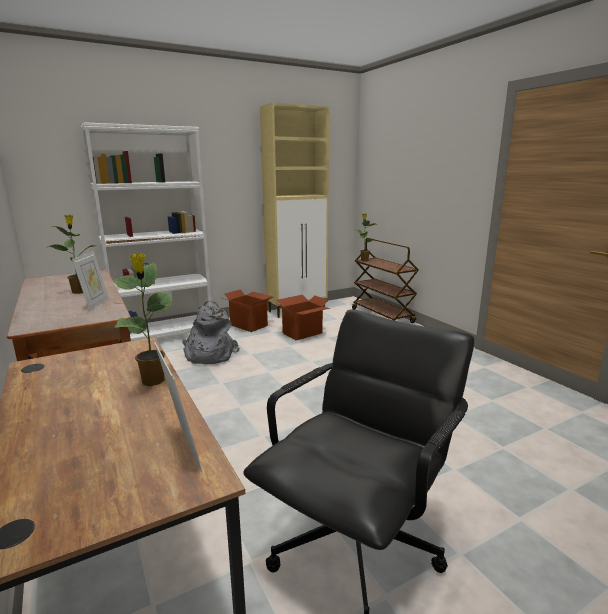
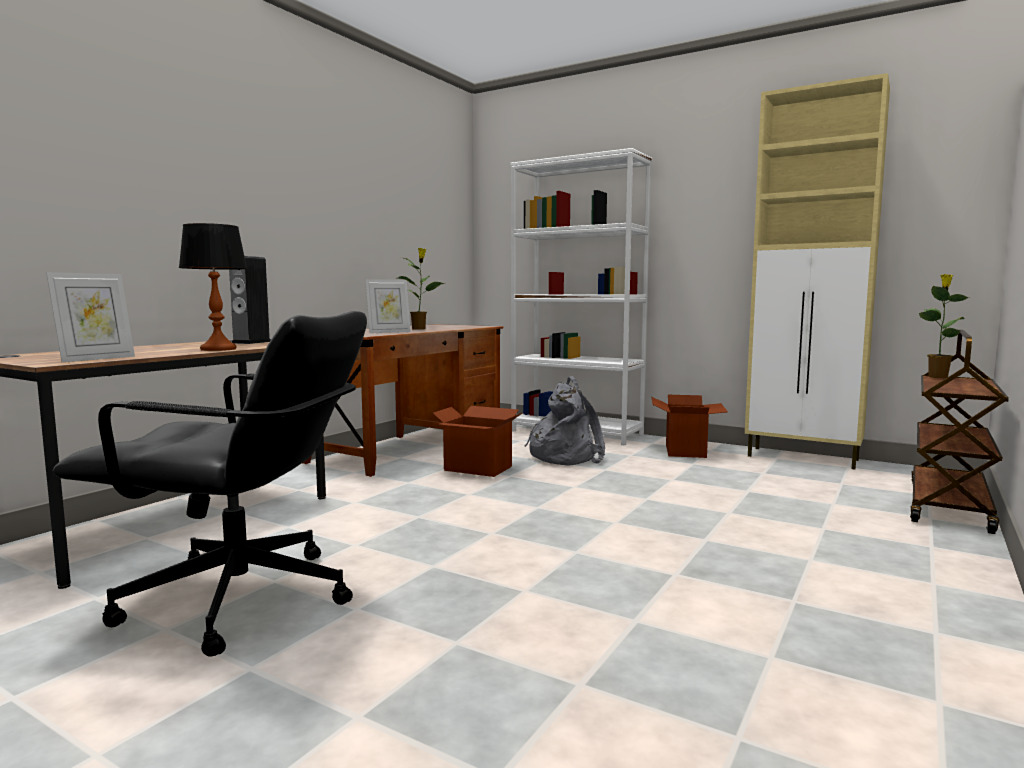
camera: 60 degrees right, 10 degrees down
potted plant [114,253,172,386] -> table lamp [179,223,247,351]
cardboard box [277,295,330,340] -> cardboard box moved to [433,406,522,477]
none -> speaker [229,256,271,344]

